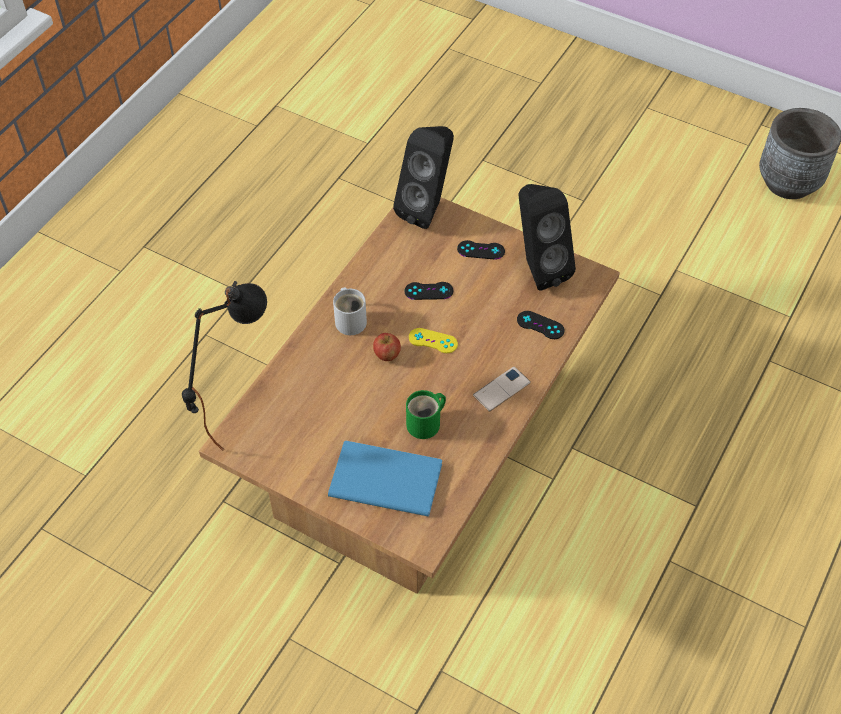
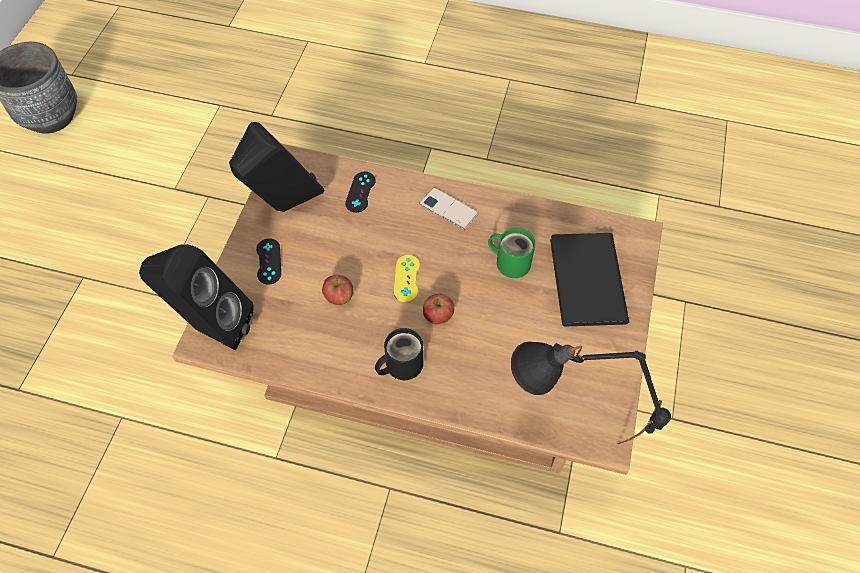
camera: 105 degrees left, 5 degrees up
blue book [328,441,442,517] -> black book [550,233,629,327]
white mug [333,287,367,335] -> black mug [375,328,423,380]
black game controller [405,282,454,300] -> apple [322,275,353,305]

